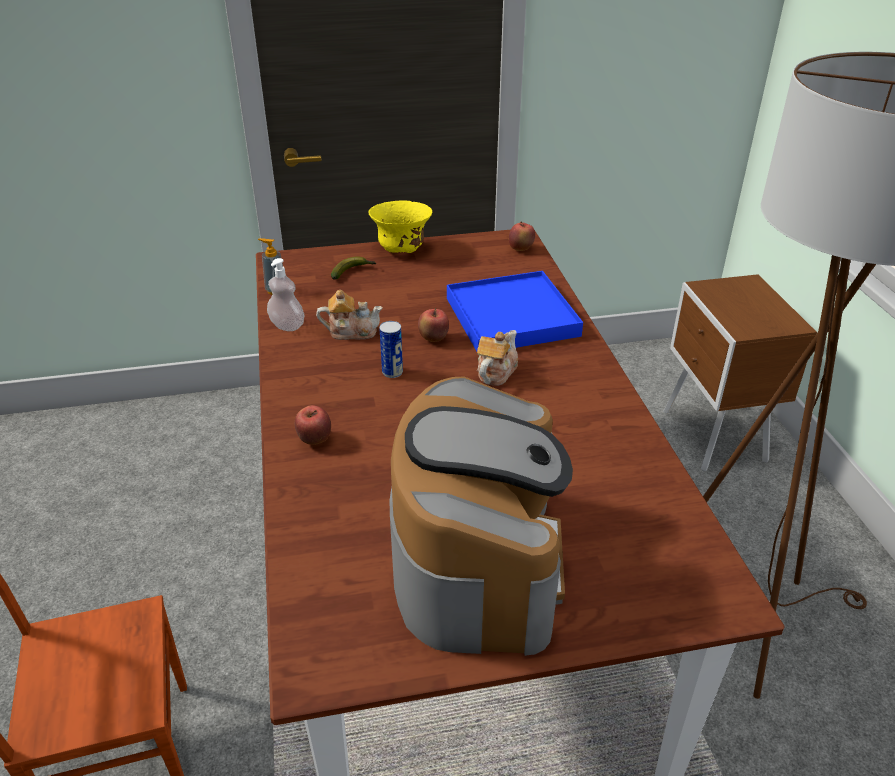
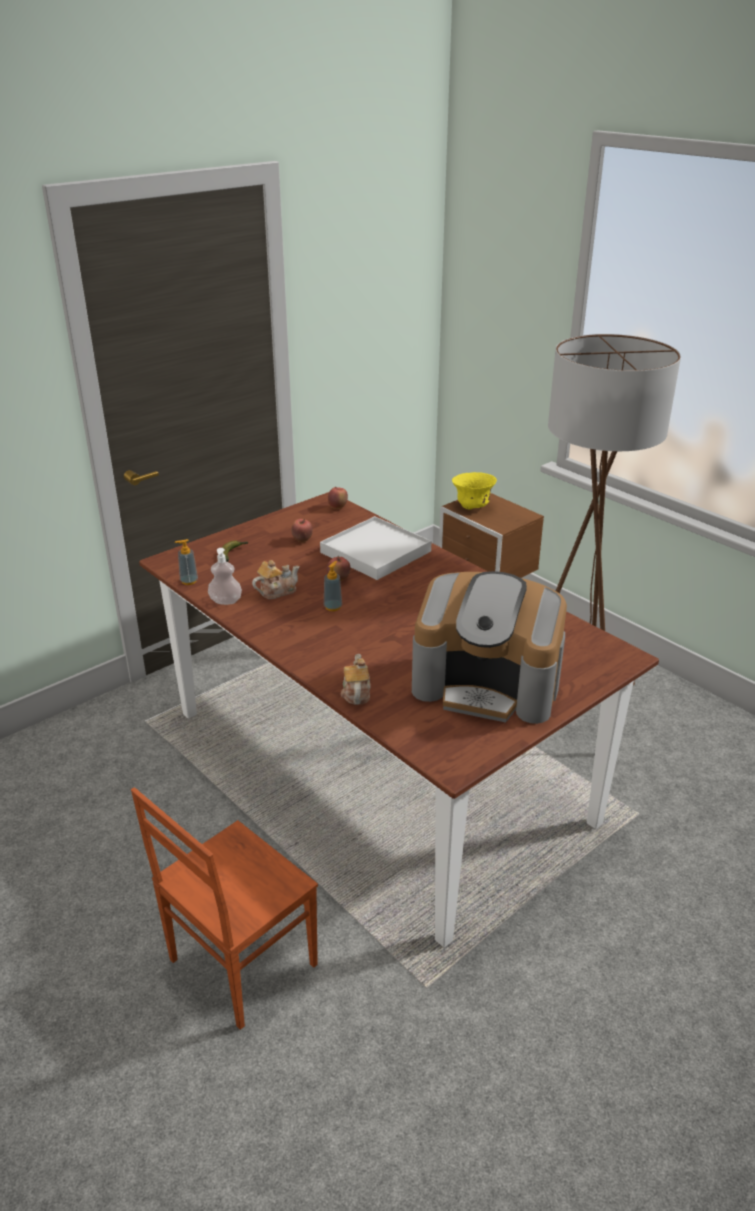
camera: 30 degrees left, 5 degrees down
apple [295,405,331,445] -> apple moved to [291,519,313,542]
yellow bowl [368,200,432,253] -> yellow bowl moved to [452,472,497,510]
can [379,321,403,378] -> soap dispenser [324,561,342,611]
coffee machine [389,376,573,656] -> coffee machine turned 135 degrees clockwise [412,571,567,724]
blue tray [447,271,583,351] -> white tray [320,516,431,580]
teapot [477,330,518,386] -> teapot moved to [341,654,371,705]

